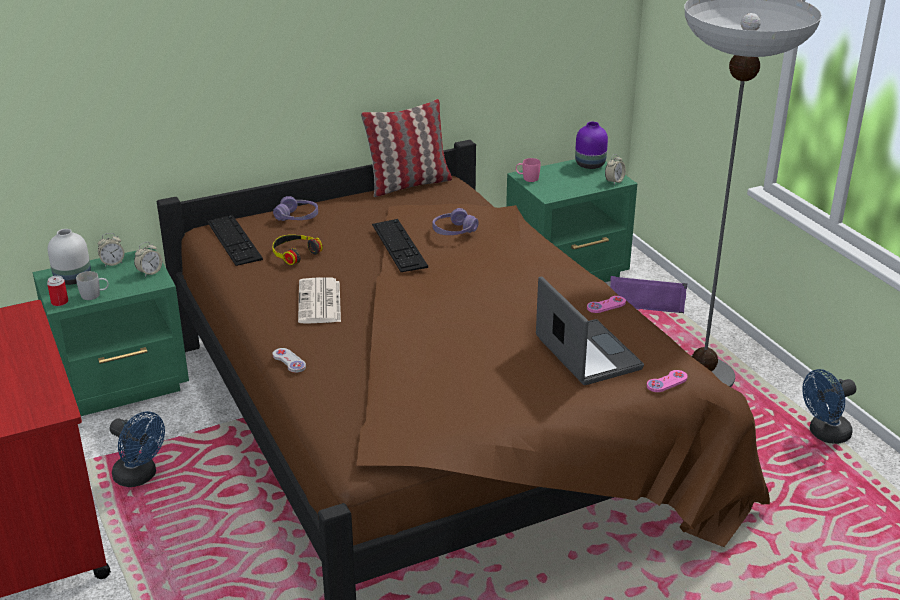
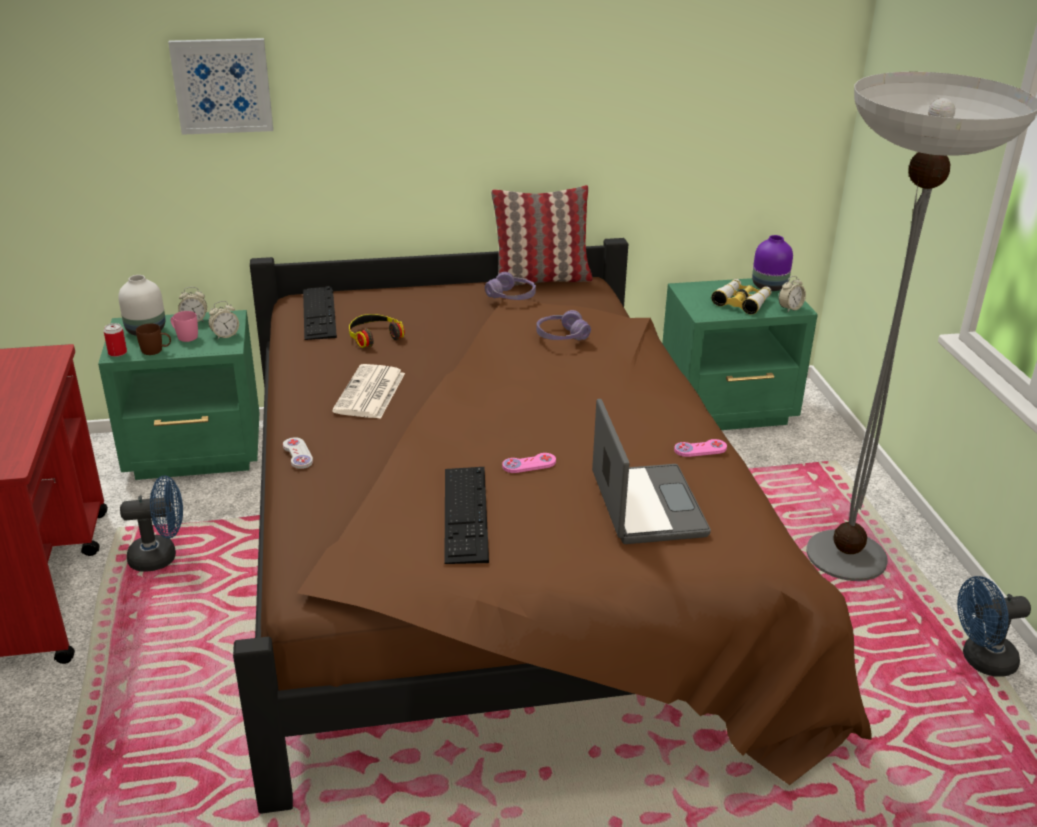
camera: 15 degrees right, 0 degrees up
white mug [76,271,108,300] -> brown mug [136,324,171,355]
blue fan [110,411,165,487] -> blue fan turned 60 degrees counterclockwise [120,476,183,572]
purple headphones [273,196,318,221] -> purple headphones moved to [485,272,536,300]
keyboard [372,219,428,272] -> keyboard moved to [444,467,489,564]
pink mug [516,158,541,182] -> pink mug moved to [171,311,198,342]
purple speaker [610,276,687,313] -> none
pink game controller [647,370,688,392] -> pink game controller moved to [502,453,556,473]
none -> picture [168,38,273,135]
none -> binoculars [711,279,772,315]

